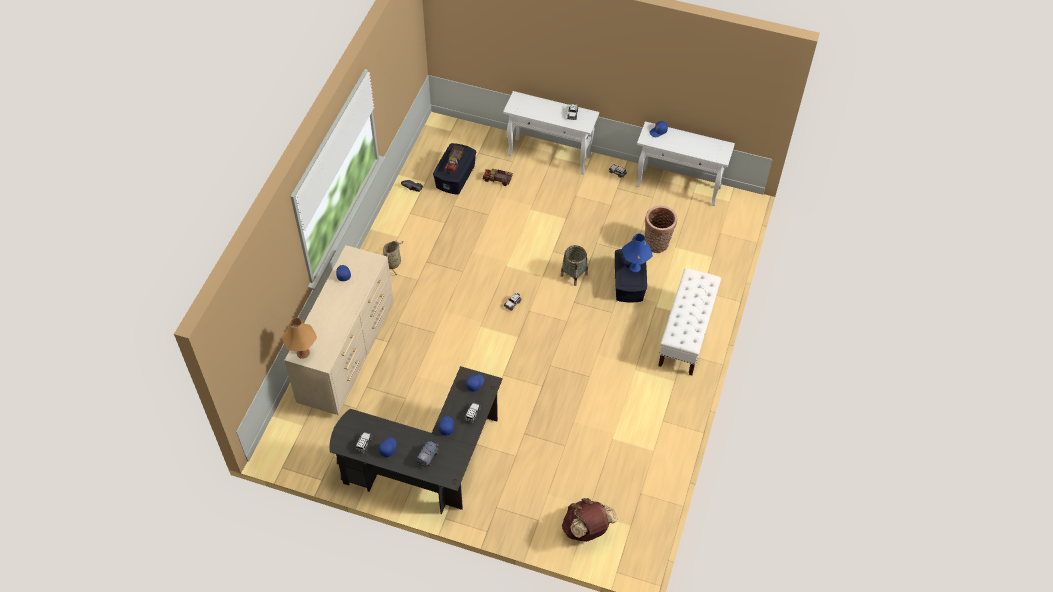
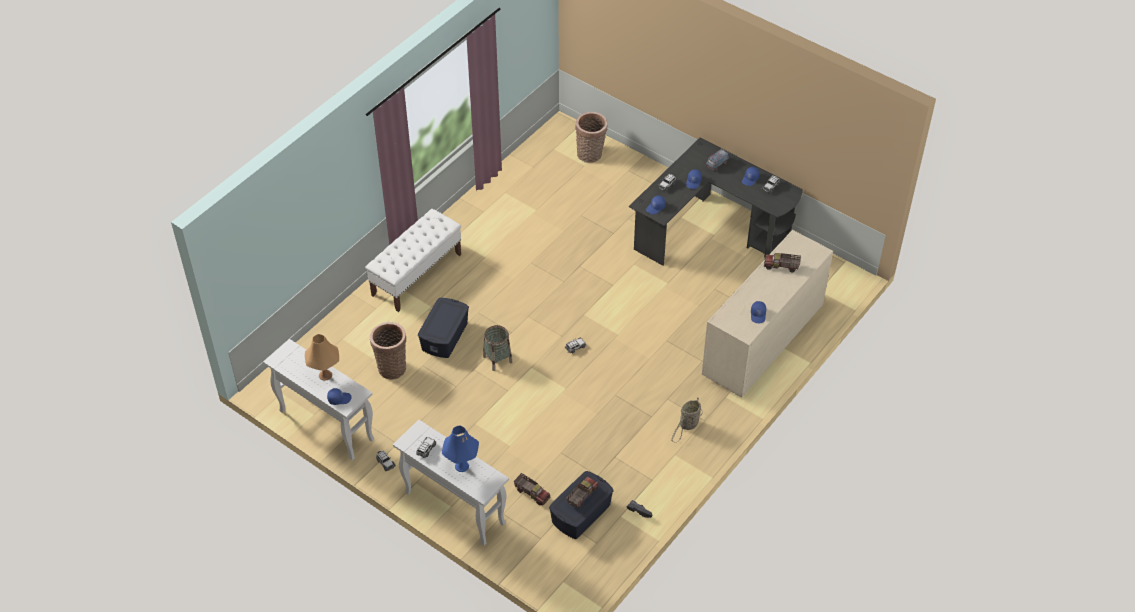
camera: 160 degrees left, 5 degrees down
orange table lamp [281,318,317,359] -> orange table lamp moved to [305,334,339,381]
brown backpack [562,498,617,542] -> basket [575,112,607,163]
blue table lamp [622,234,653,272] -> blue table lamp moved to [442,426,479,472]
none -> toy truck [764,253,801,272]

